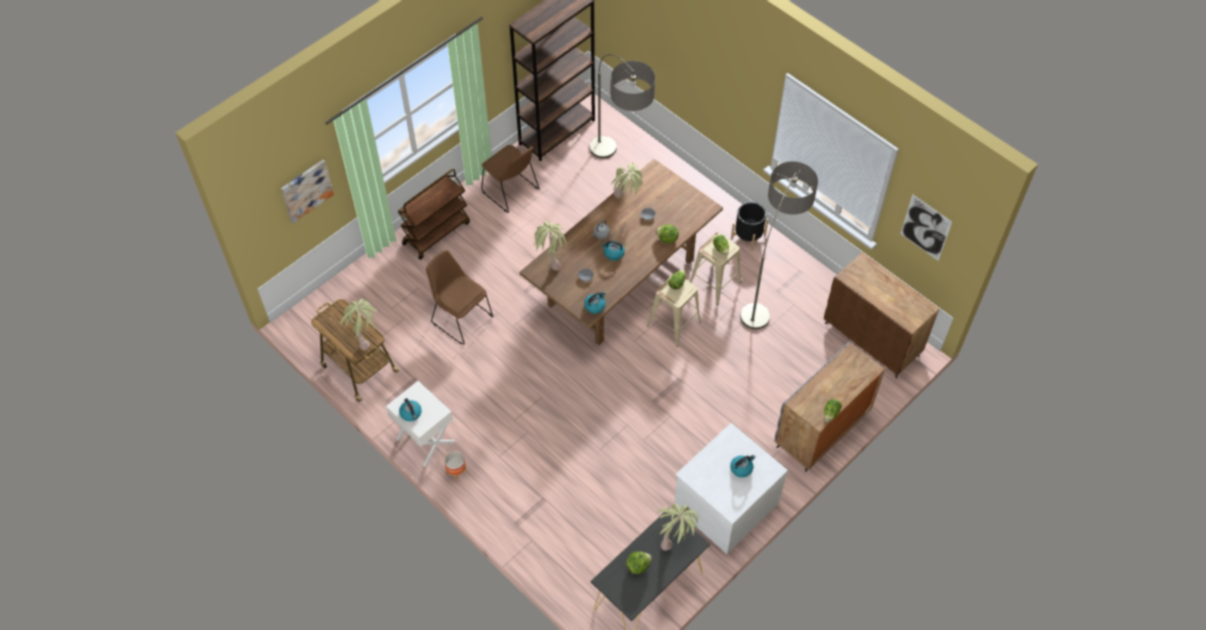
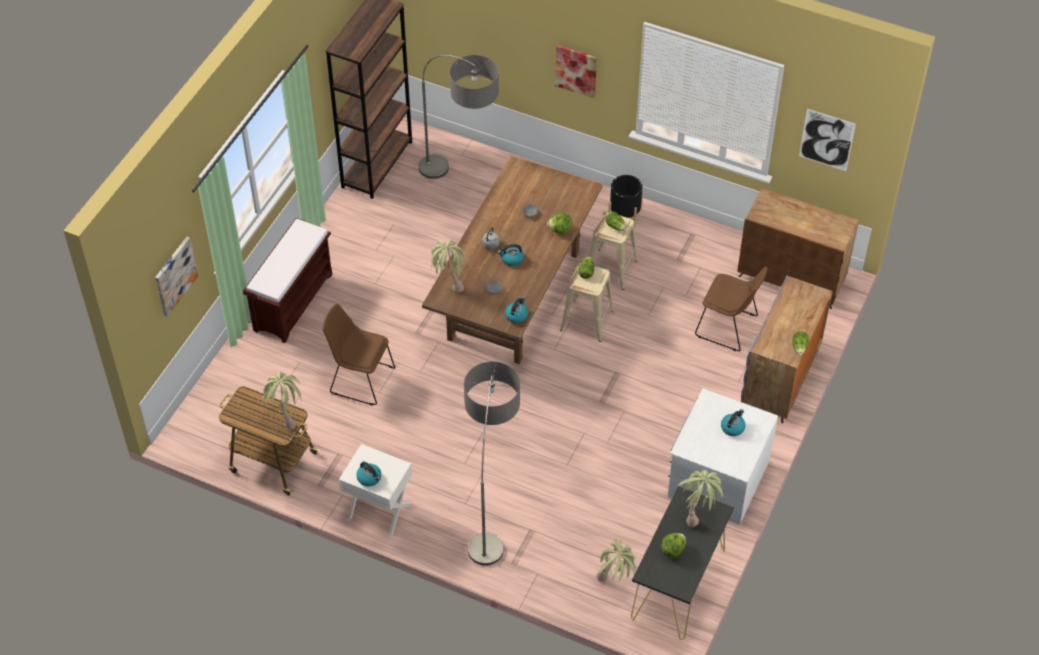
camera: 20 degrees left, 5 degrees down
brown cart [398,169,470,260] -> brown bench [243,218,332,343]
planter [444,451,467,482] -> none
brown chair [481,145,540,213] -> brown chair moved to [695,266,768,351]
potted plant [611,162,642,198] -> potted plant moved to [596,539,636,582]
floor lamp [740,161,818,329] -> floor lamp moved to [464,362,520,566]
none -> picture [555,45,597,98]

